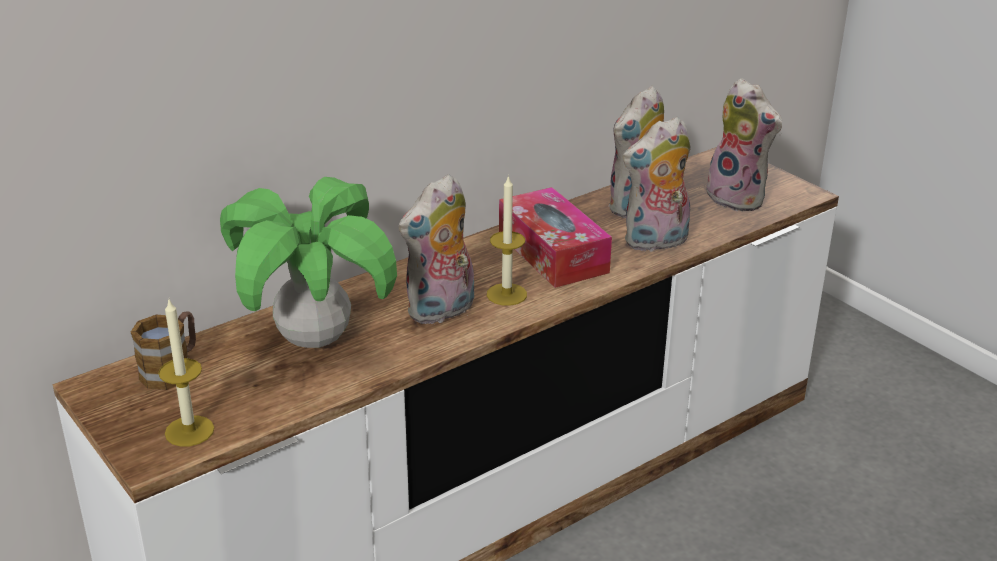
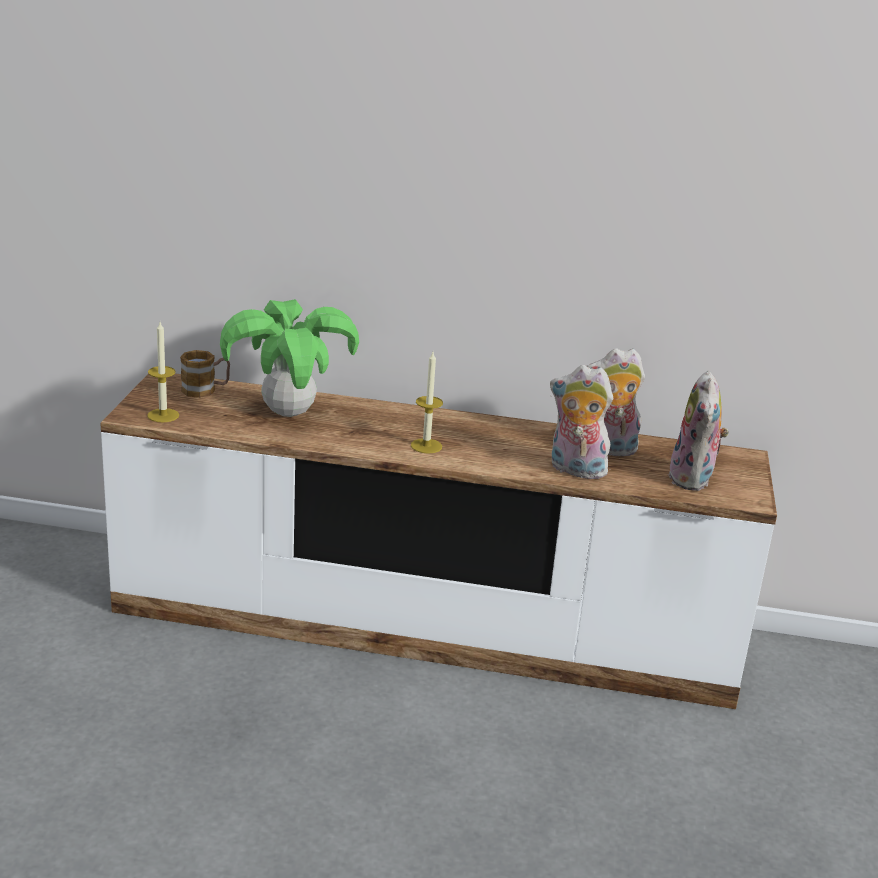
camera: 45 degrees right, 5 degrees down
plush toy [398,174,478,324] -> none
tissue box [499,187,612,288] -> none

